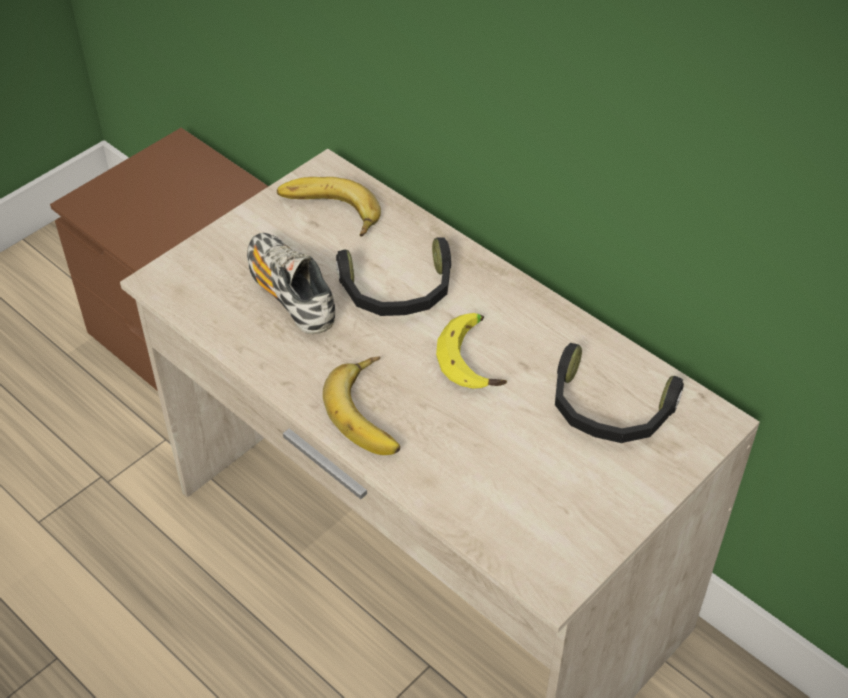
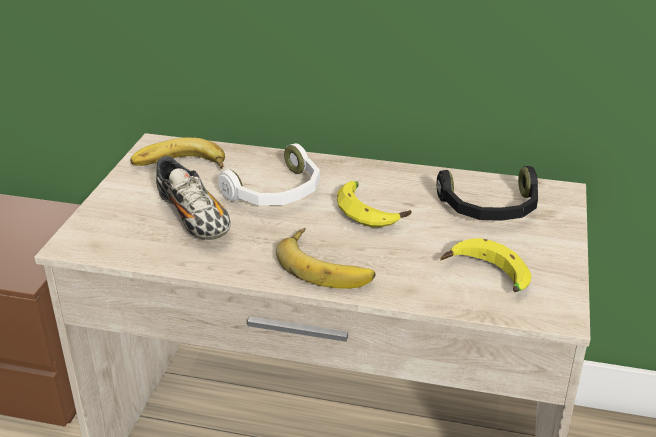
camera: 30 degrees left, 15 degrees down
shoe [247,233,335,334] -> shoe turned 150 degrees counterclockwise [156,156,231,240]
black headphones [336,237,451,316] -> white headphones [218,143,320,206]
none -> banana [440,238,532,292]

